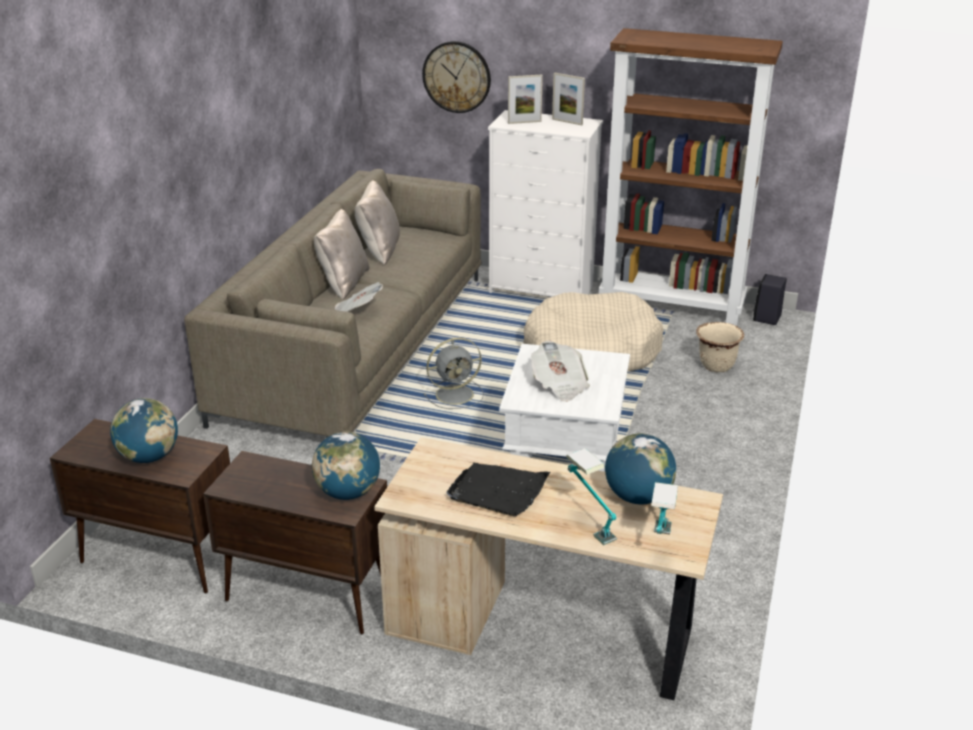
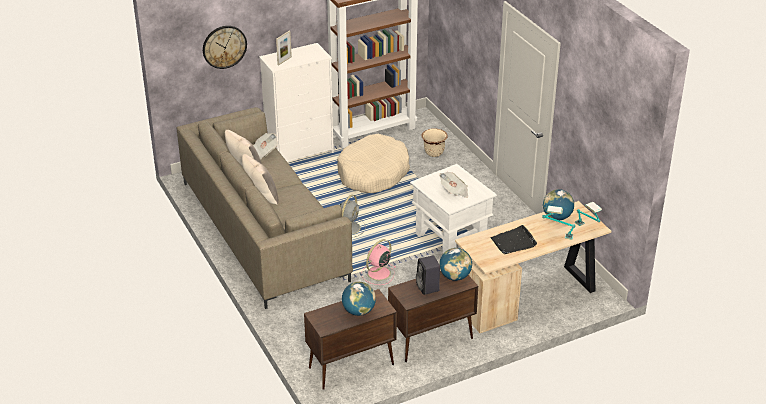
camera: 45 degrees left, 5 degrees up
newspaper [335,282,383,312] -> newspaper moved to [253,133,278,160]
picture frame [552,73,585,125] -> none
black speaker [753,274,787,325] -> black speaker moved to [416,255,440,295]
none -> pink fan [361,239,396,285]

